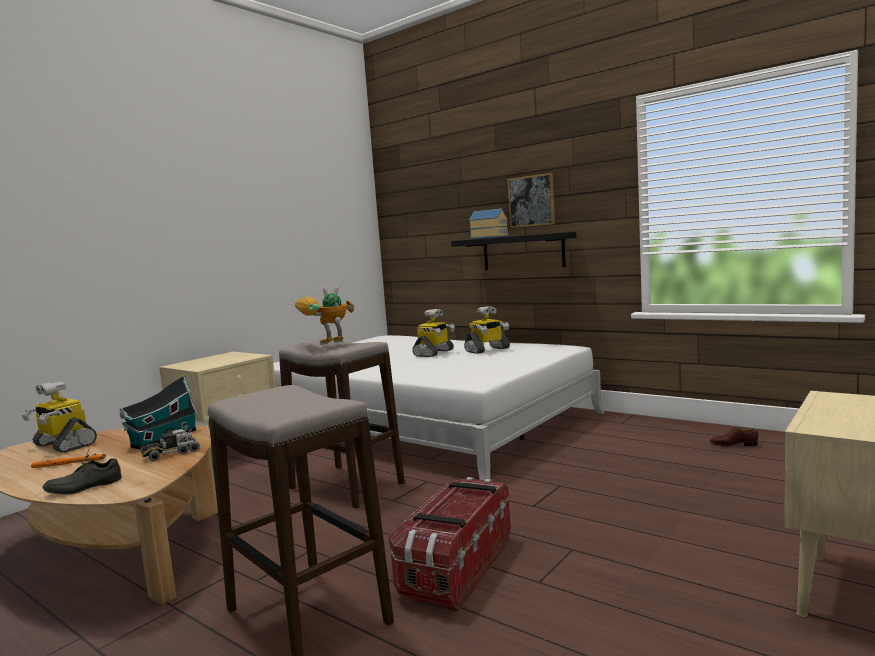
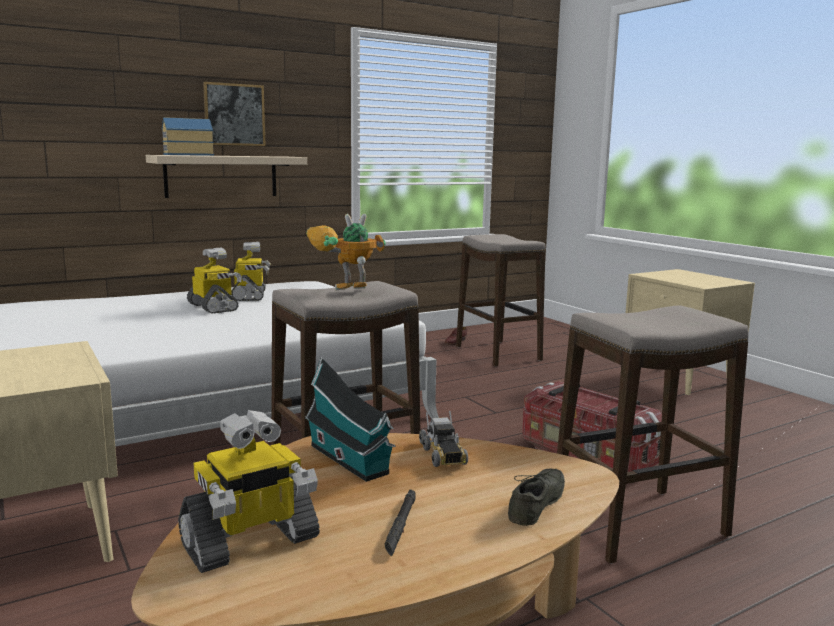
camera: 70 degrees left, 5 degrees up
orange flashlight [31,454,106,468] -> black flashlight [385,489,416,556]
grey shoe [43,450,122,495] -> grey shoe turned 135 degrees counterclockwise [508,469,565,526]
toy robot [295,286,355,345] -> toy robot turned 75 degrees clockwise [306,213,386,290]
black shelf [451,232,576,270] -> beige shelf [146,155,307,198]
none -> stool [456,234,546,367]

